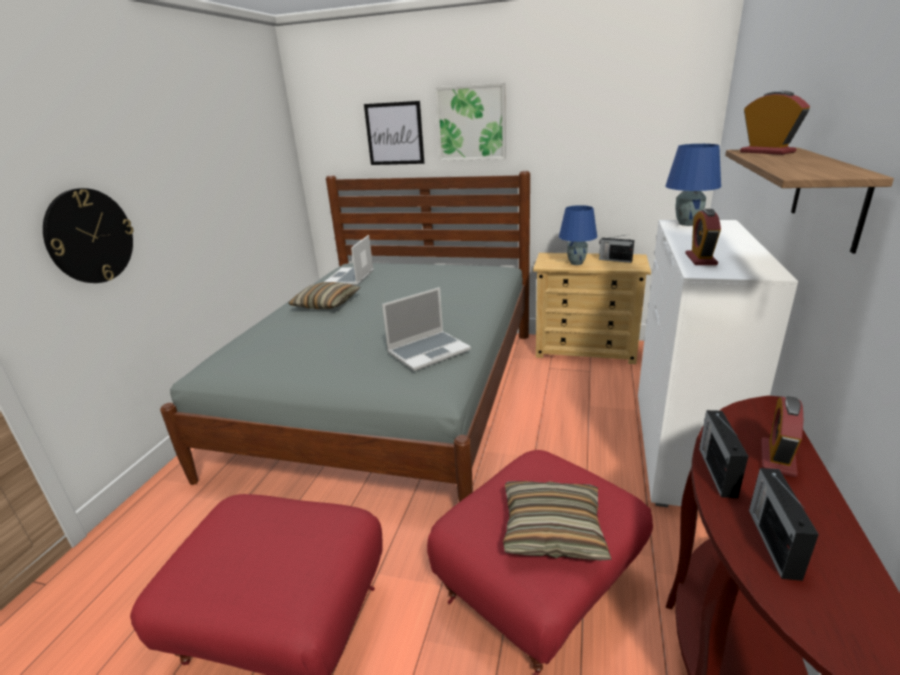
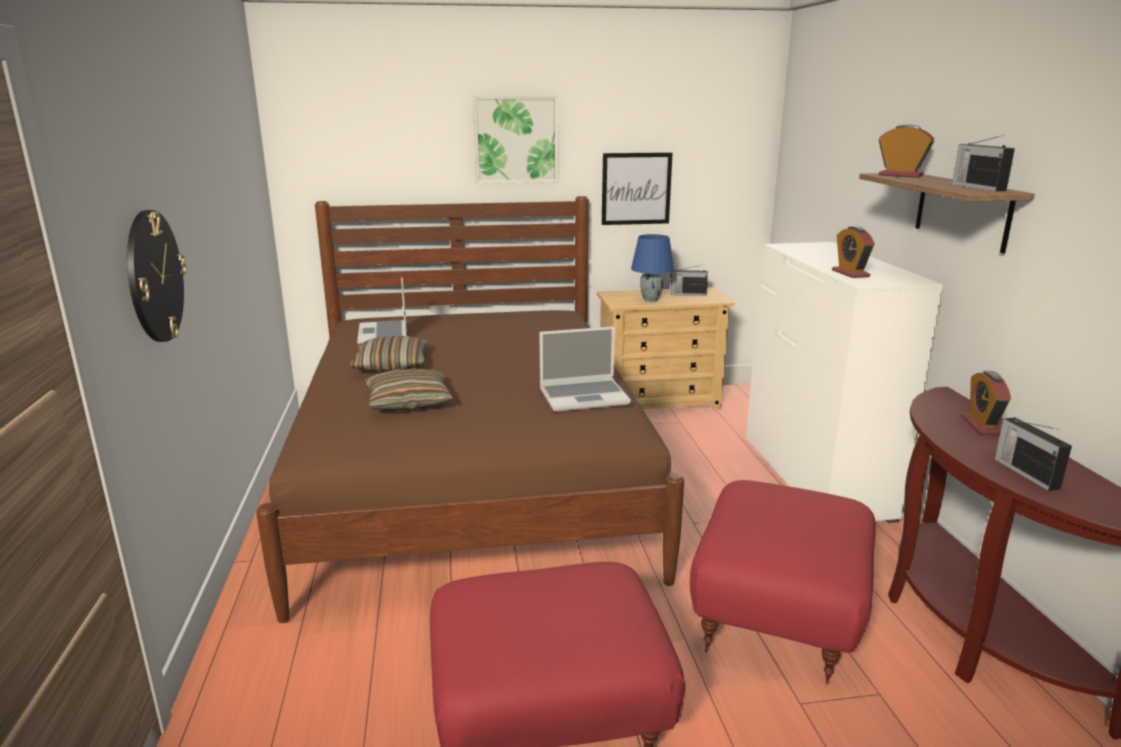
camera: 25 degrees left, 5 degrees down
grey bed [160,171,530,502] -> brown bed [256,196,684,623]
picture [364,101,424,165] -> picture moved to [602,152,673,225]
laptop [382,287,471,371] -> laptop turned 45 degrees clockwise [540,326,631,412]
pillow [503,481,612,561] -> pillow moved to [364,368,454,411]
blue table lamp [665,144,721,226] -> none
radio [699,410,748,498] -> radio moved to [952,135,1015,191]

